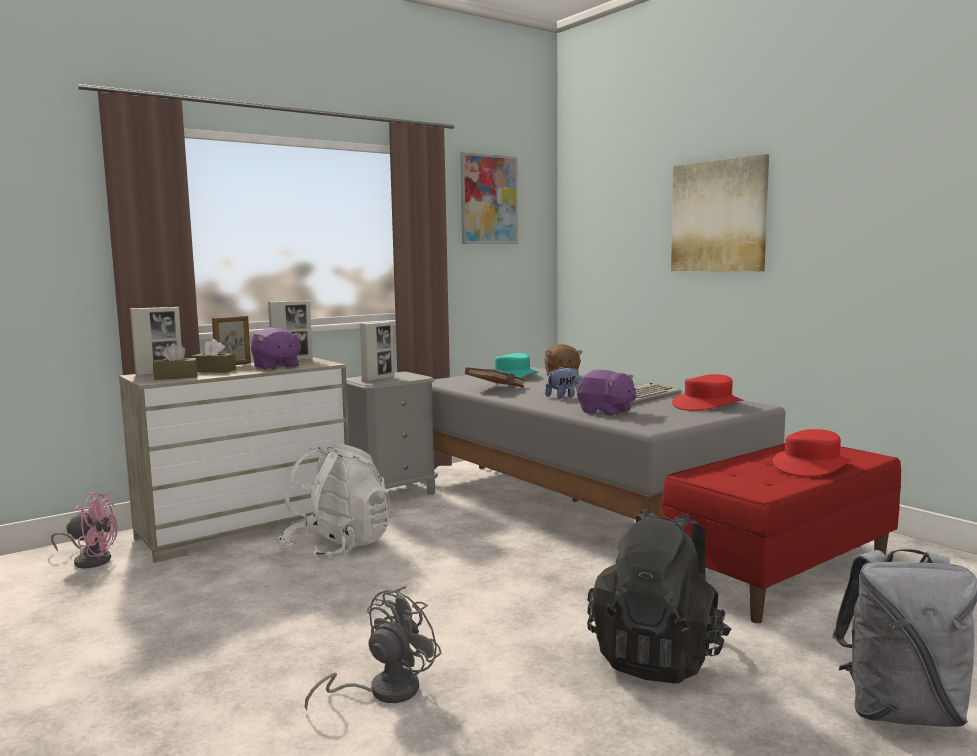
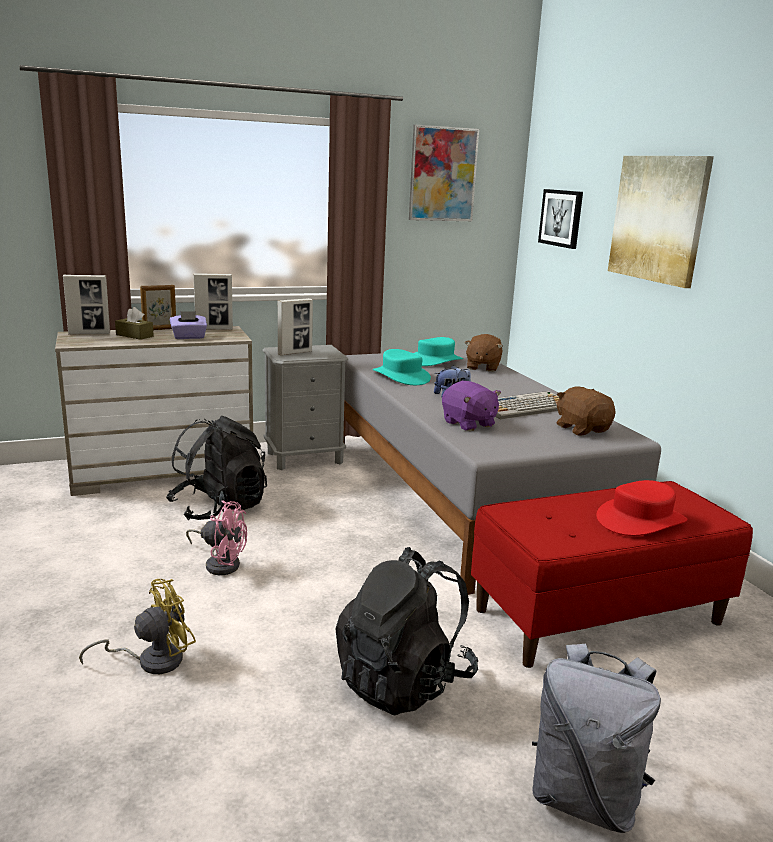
camera: 15 degrees right, 10 degrees up
pink fan [51,492,118,569] -> pink fan moved to [186,501,247,575]
brown tissue box [153,344,198,380] -> none
purple plush toy [251,327,302,370] -> purple tissue box [170,311,207,339]
white backpack [279,443,390,561] -> black backpack [166,416,267,520]
grey fan [305,586,442,710] -> yellow fan [79,579,196,674]
brown book [465,367,526,387] -> turquoise hat [373,349,431,385]
red hat [672,374,743,411] -> brown plush toy [557,386,616,436]
none -> picture [538,189,583,249]

